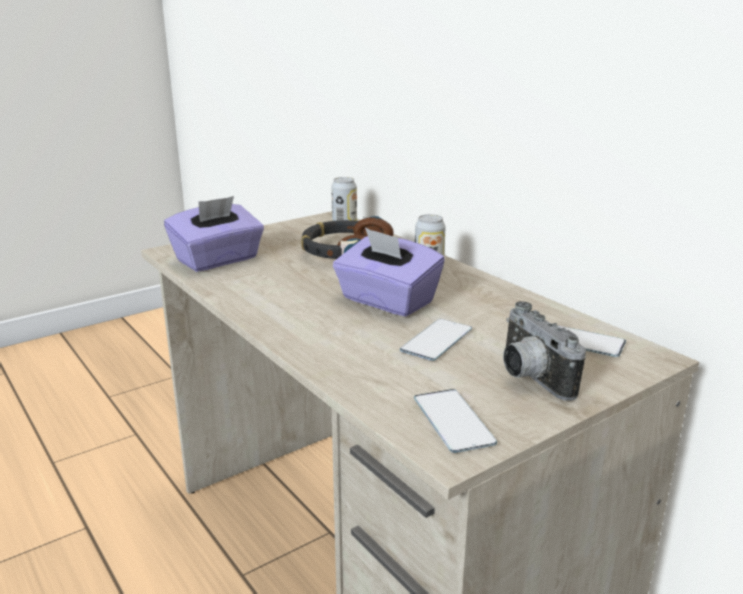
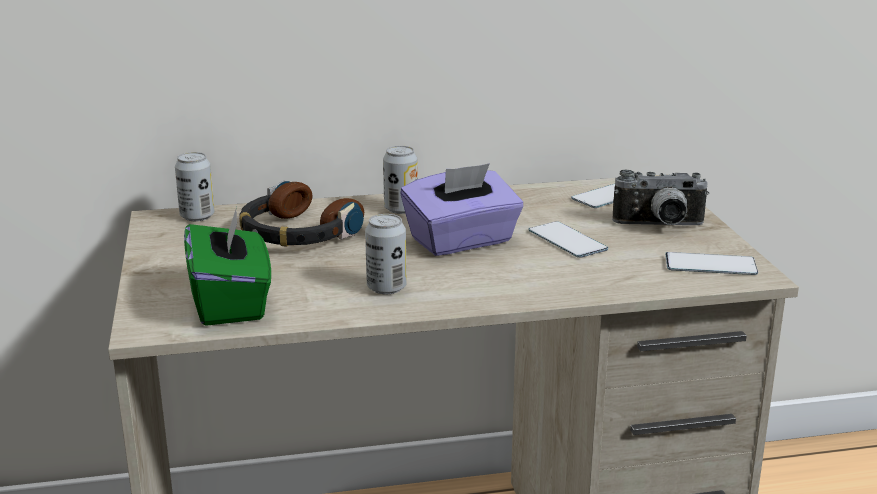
camera: 65 degrees left, 0 degrees up
purple tissue box [164,196,264,272] -> green tissue box [184,207,271,326]
none -> can [365,214,407,294]

